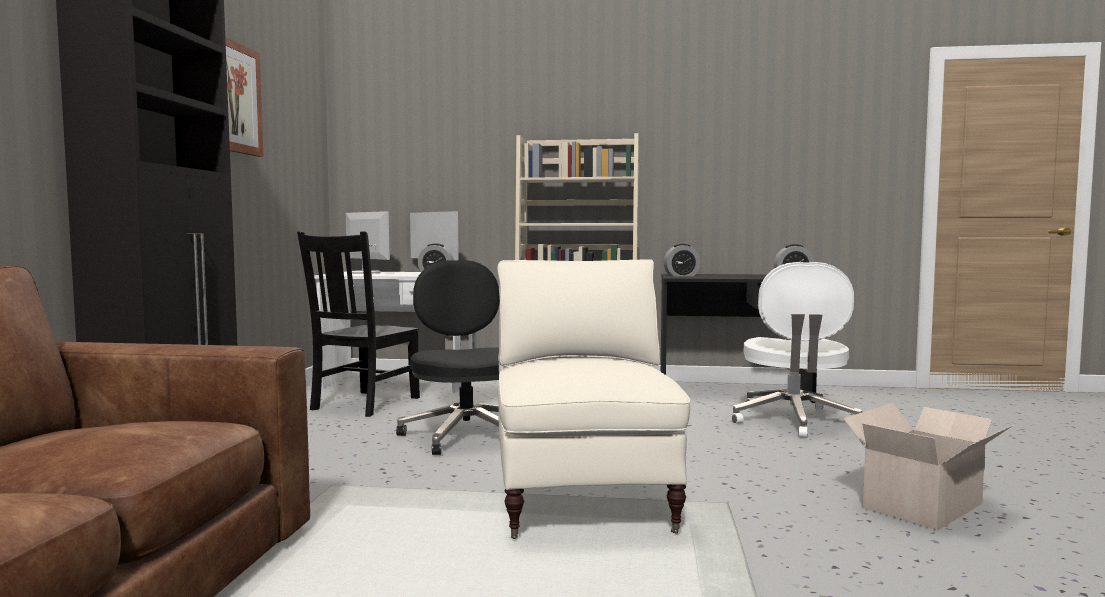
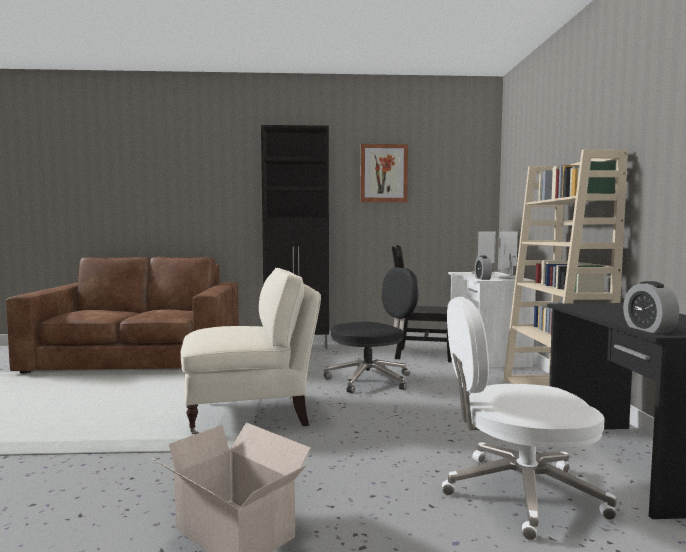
camera: 80 degrees right, 0 degrees up
alarm clock [663,244,701,276] -> none

